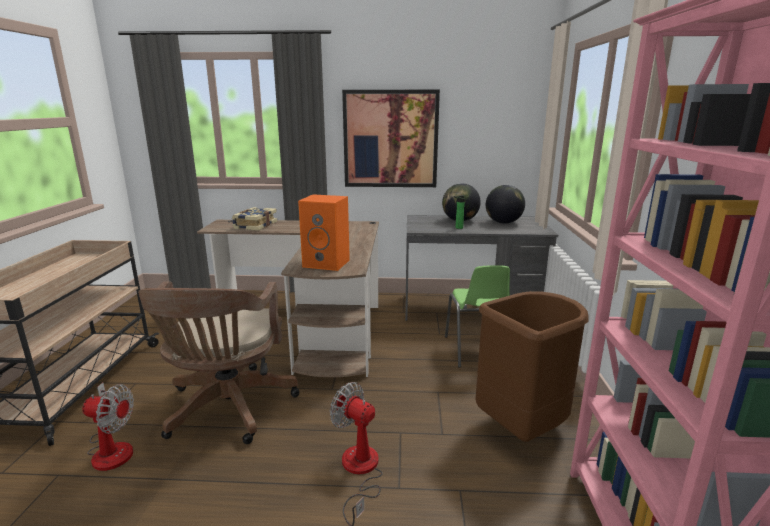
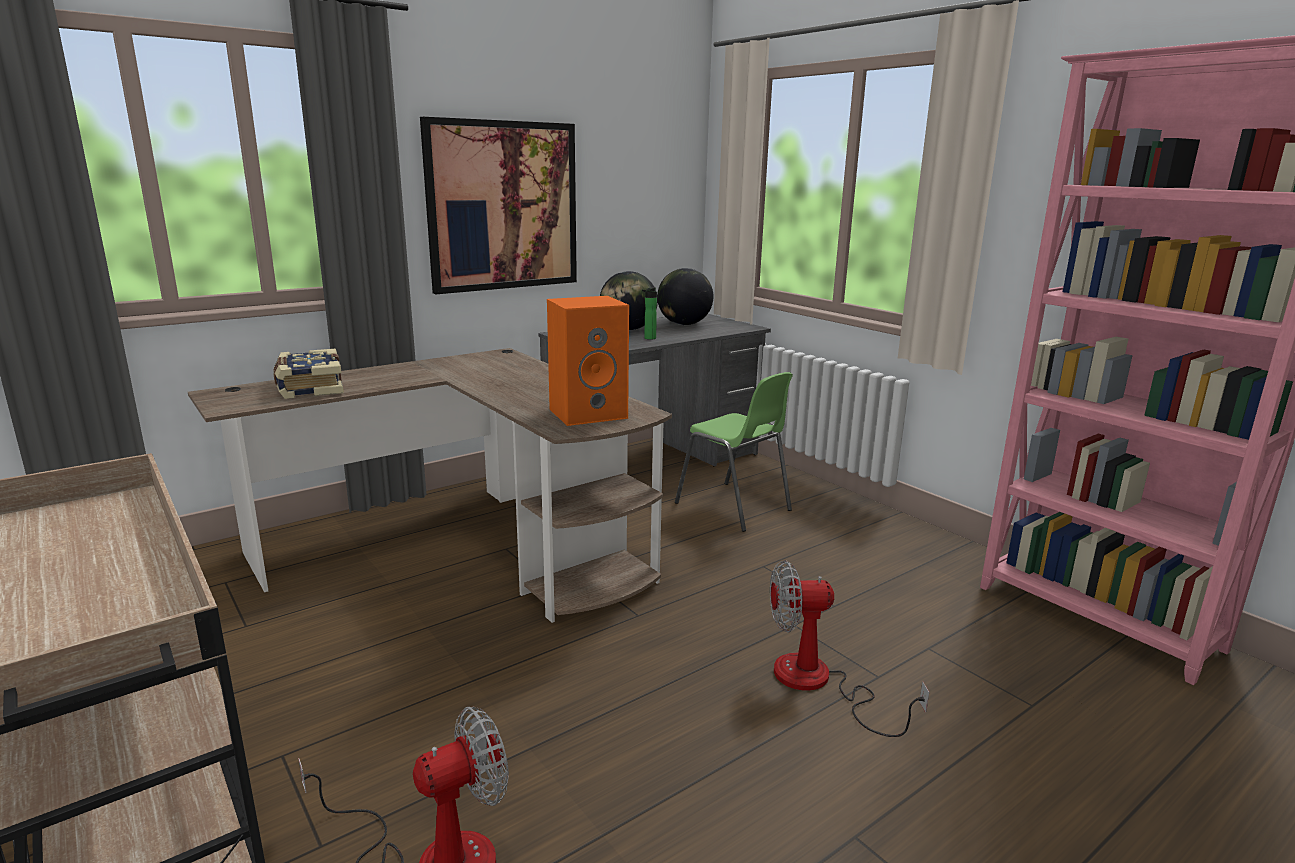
camera: 40 degrees left, 0 degrees up
brown office chair [138,281,300,444] -> none
brown trash can [475,291,589,442] -> none

